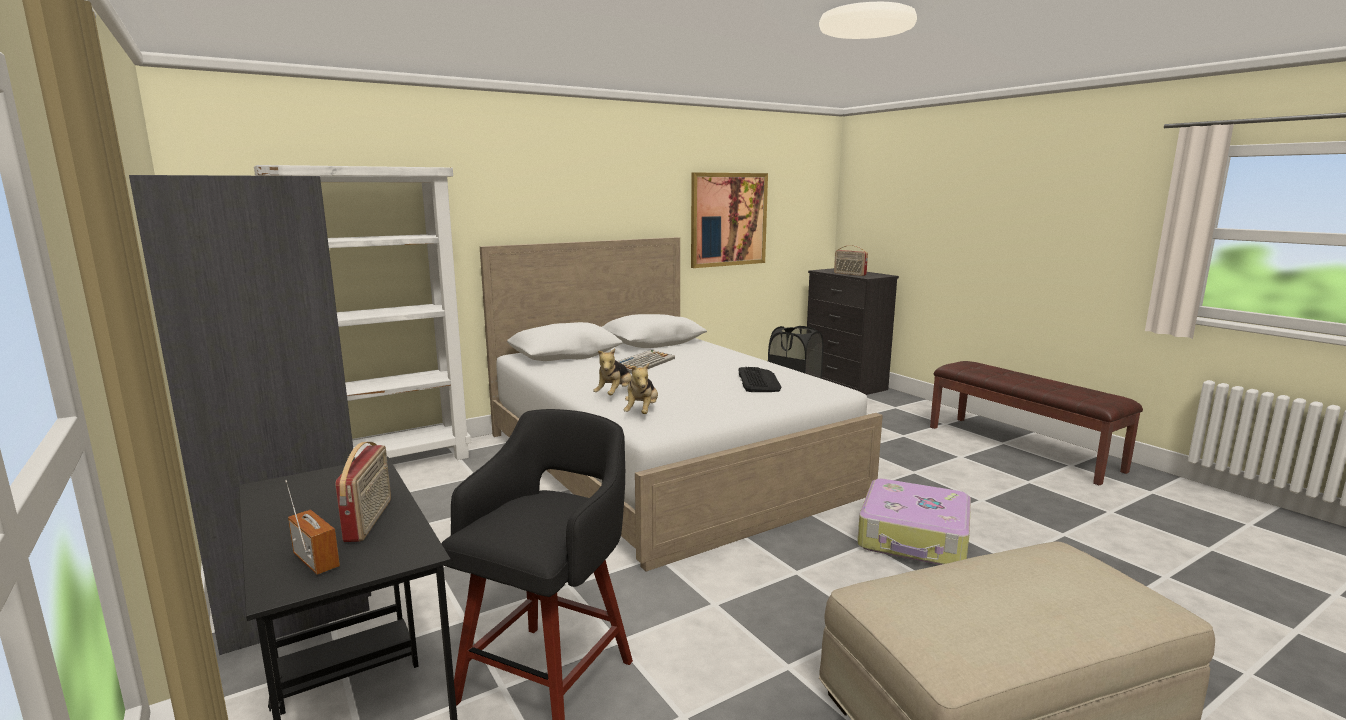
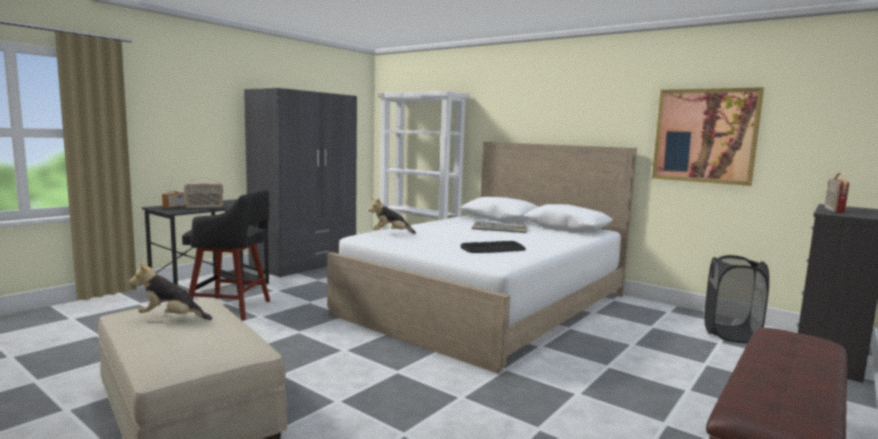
camera: 70 degrees right, 5 degrees down
plush toy [593,348,632,395] -> plush toy moved to [130,262,212,320]
suitcase [857,479,971,565] -> none

